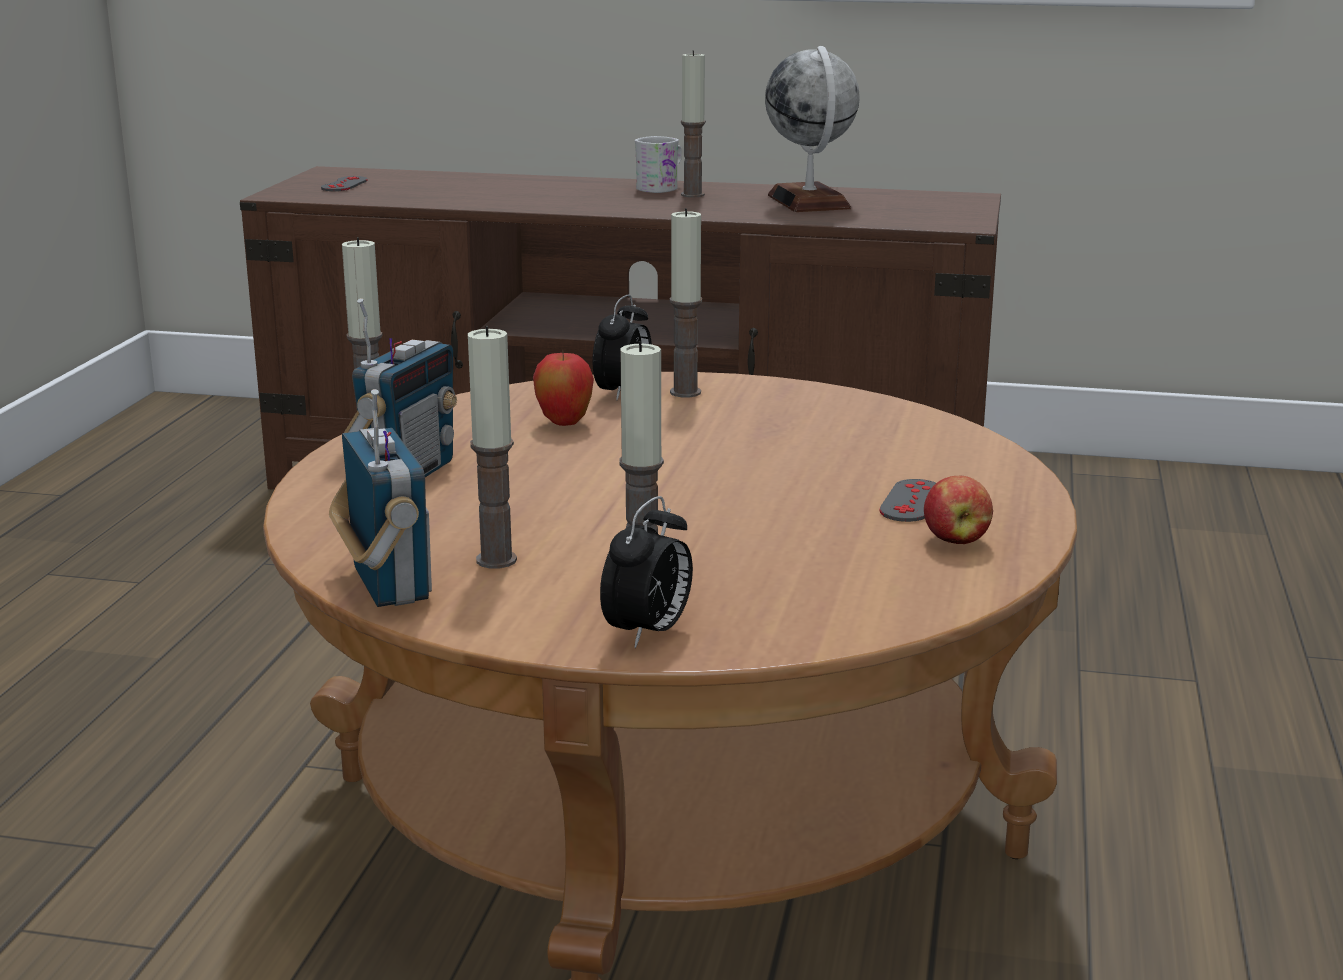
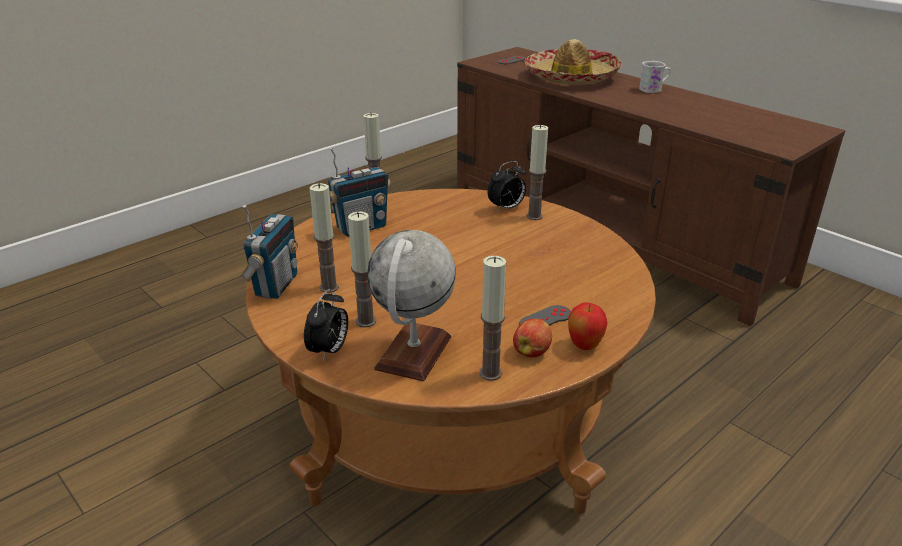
camera: 35 degrees right, 10 degrees up
apple [533,350,594,426] -> apple moved to [568,302,607,350]
alarm clock [600,496,693,648] -> alarm clock turned 45 degrees counterclockwise [304,289,348,362]
candle [681,50,706,197] -> candle moved to [480,256,506,381]
globe [765,46,860,212] -> globe moved to [367,230,456,381]
none -> hat [525,39,622,85]

